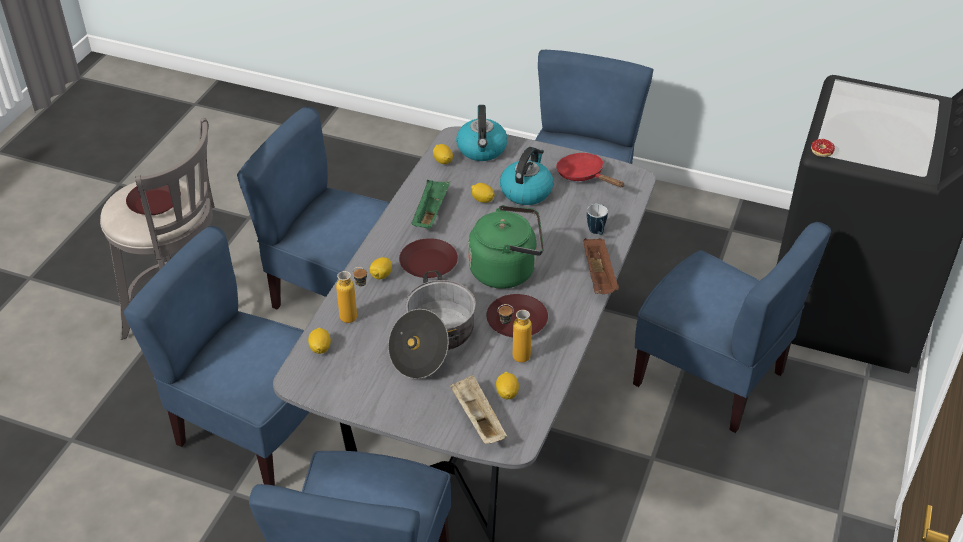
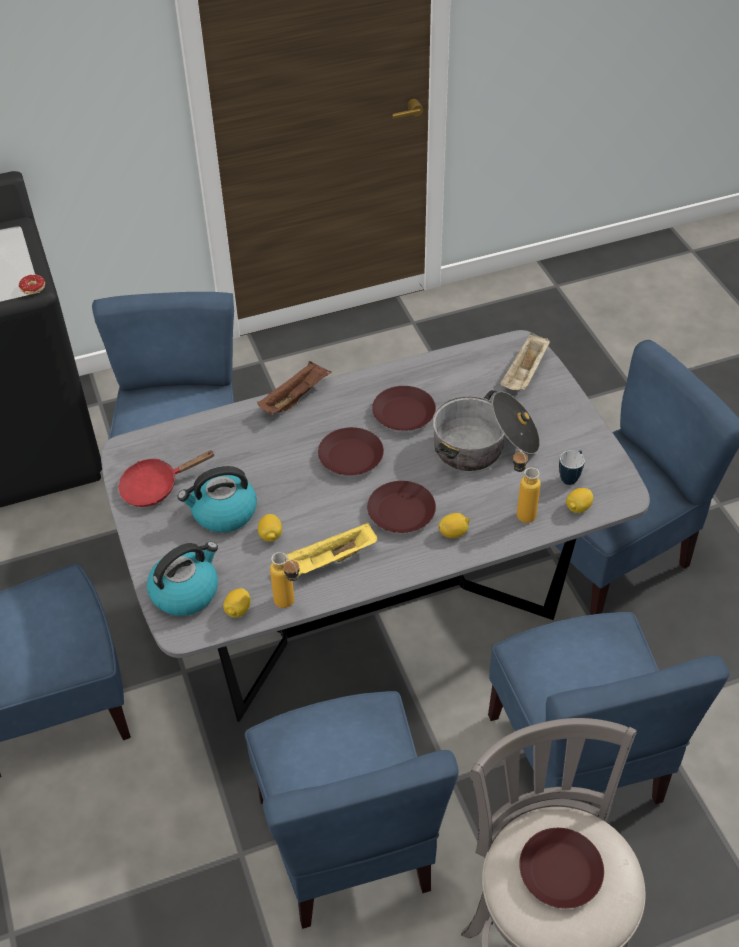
camera: 130 degrees left, 5 degrees up
green tray [411,179,450,229] -> yellow tray [286,522,377,576]
green kettle [468,205,544,289] -> brown plate [318,427,384,476]
lemon [496,372,519,399] -> none
bottle [498,304,532,363] -> bottle moved to [270,552,300,608]
red frying pan [556,153,625,187] -> red frying pan turned 60 degrees clockwise [118,450,215,507]
mug [587,204,608,235] -> mug moved to [559,450,585,485]

